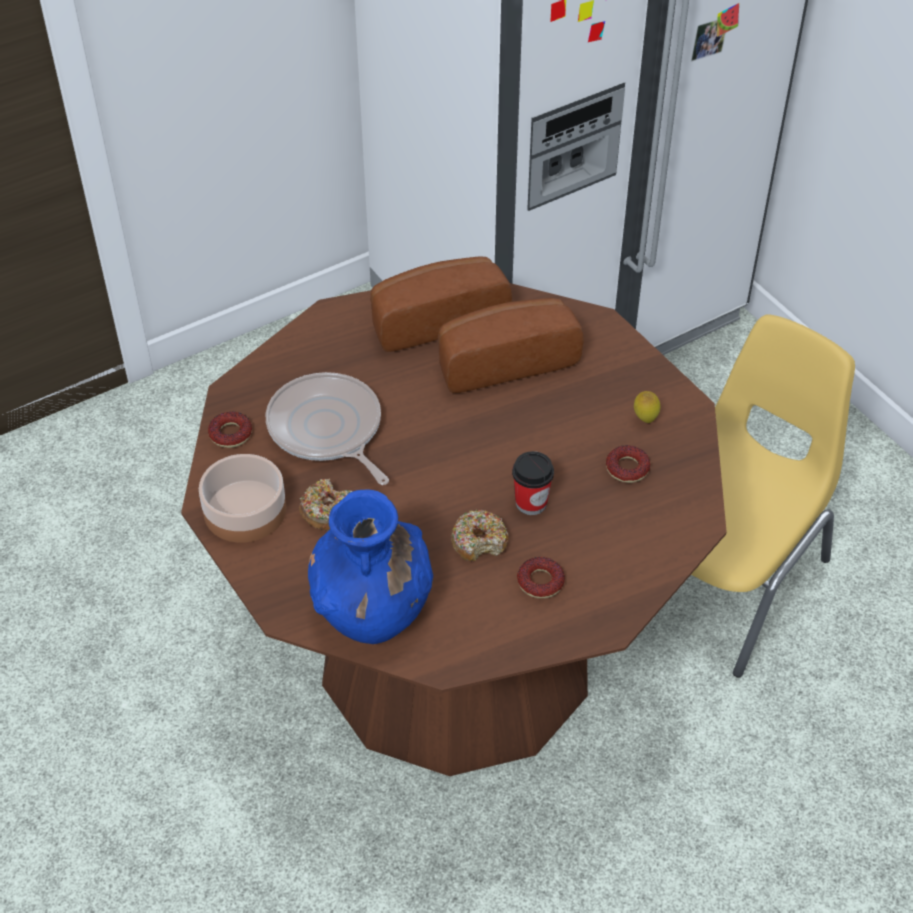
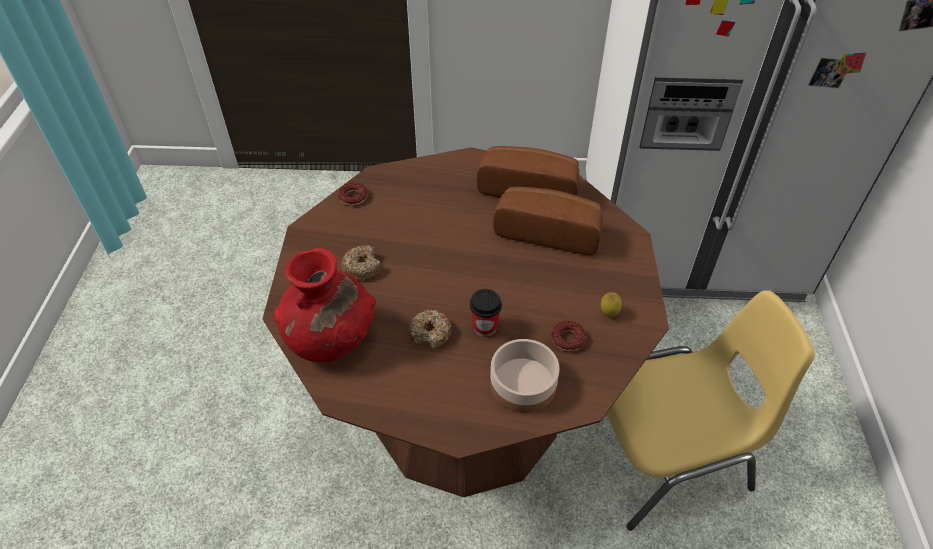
camera: 35 degrees right, 0 degrees up
bowl [199,454,286,543] -> bowl moved to [490,339,560,413]
frying pan [266,372,389,485] -> none
blue vase [308,489,433,644] -> red vase [273,248,376,362]
donut [517,557,565,598] -> none

